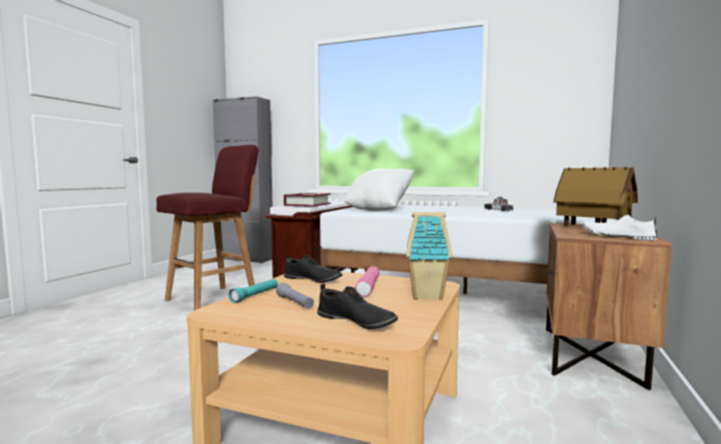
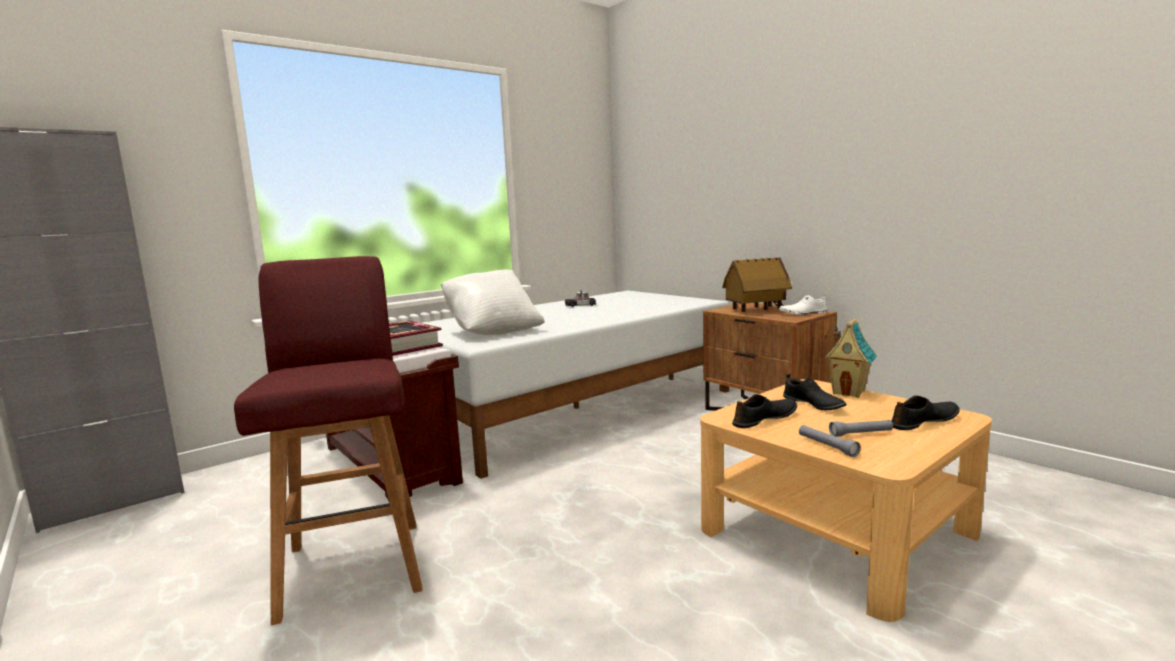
camera: 60 degrees left, 5 degrees up
turquoise flashlight [228,279,278,303] -> grey flashlight [799,425,861,457]
pink flashlight [355,266,379,297] -> black shoe [783,374,846,410]

